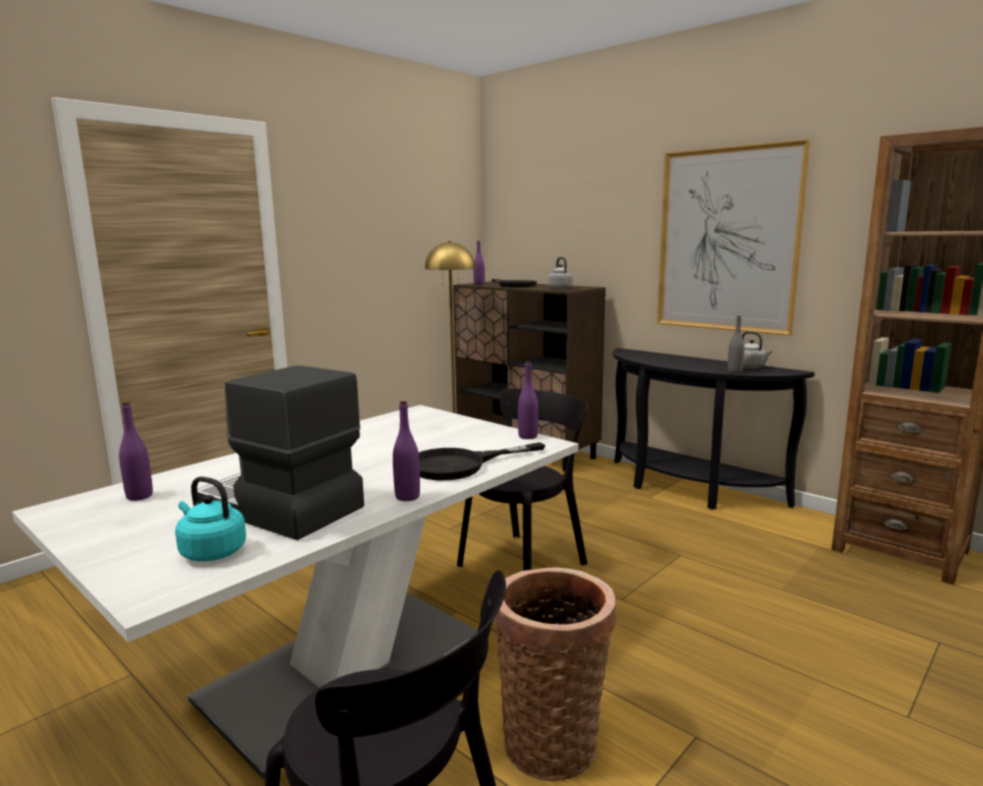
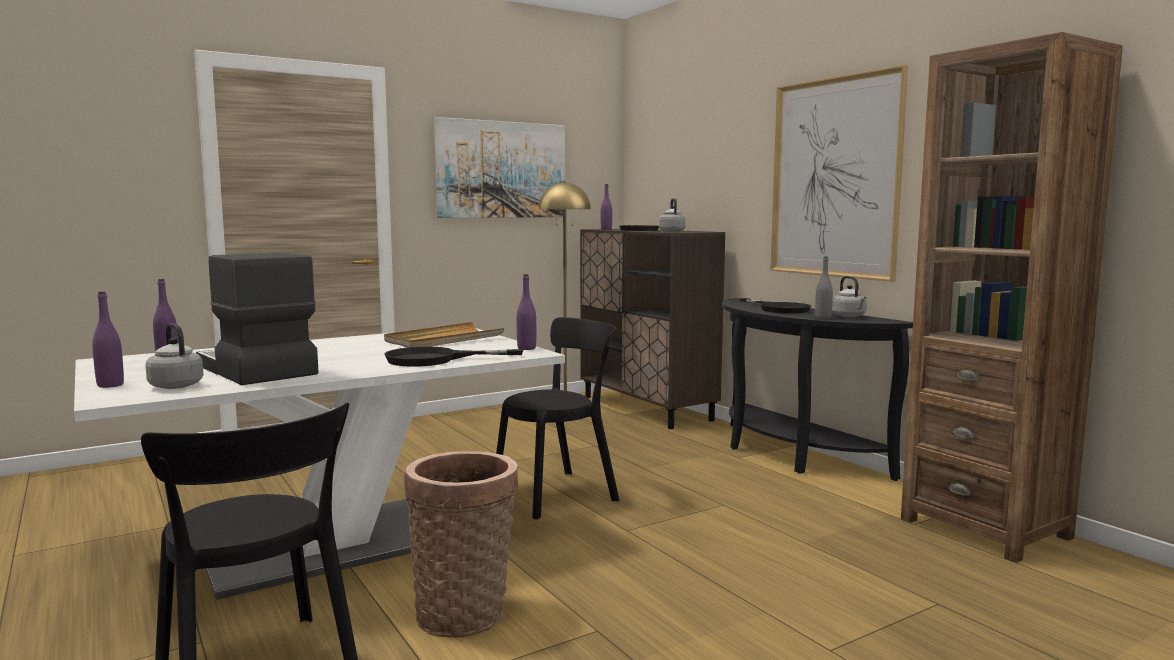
camera: 15 degrees right, 5 degrees down
turquoise kettle [175,476,246,562] -> grey kettle [145,324,204,389]
purple bottle [393,401,420,501] -> purple bottle moved to [92,292,124,388]
none -> beige tray [384,322,504,348]
none -> picture [434,117,565,218]
none -> black frying pan [739,298,811,313]

